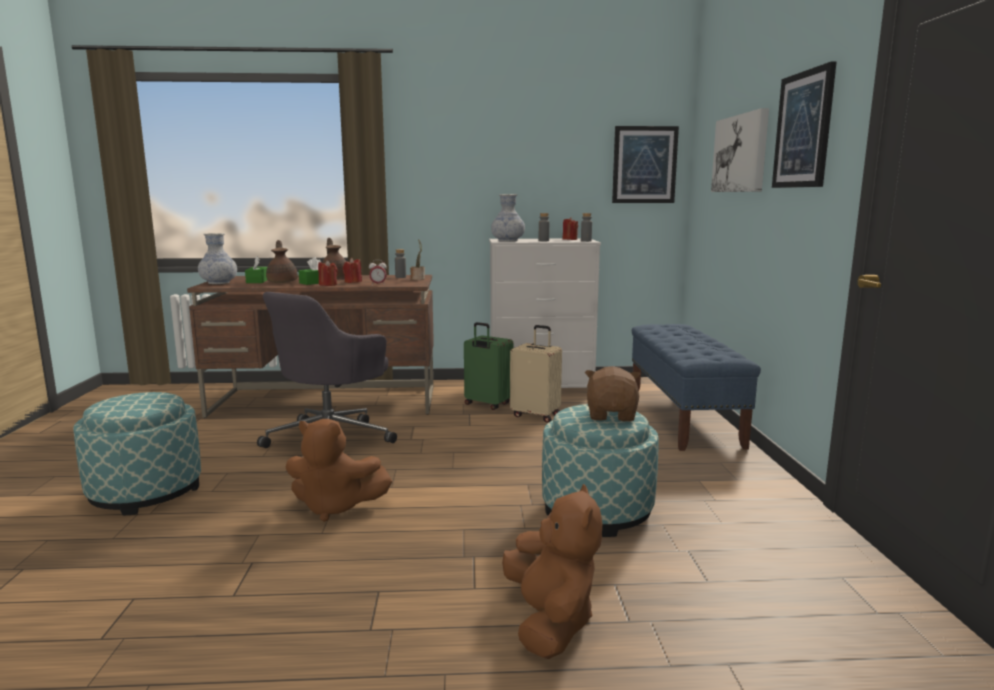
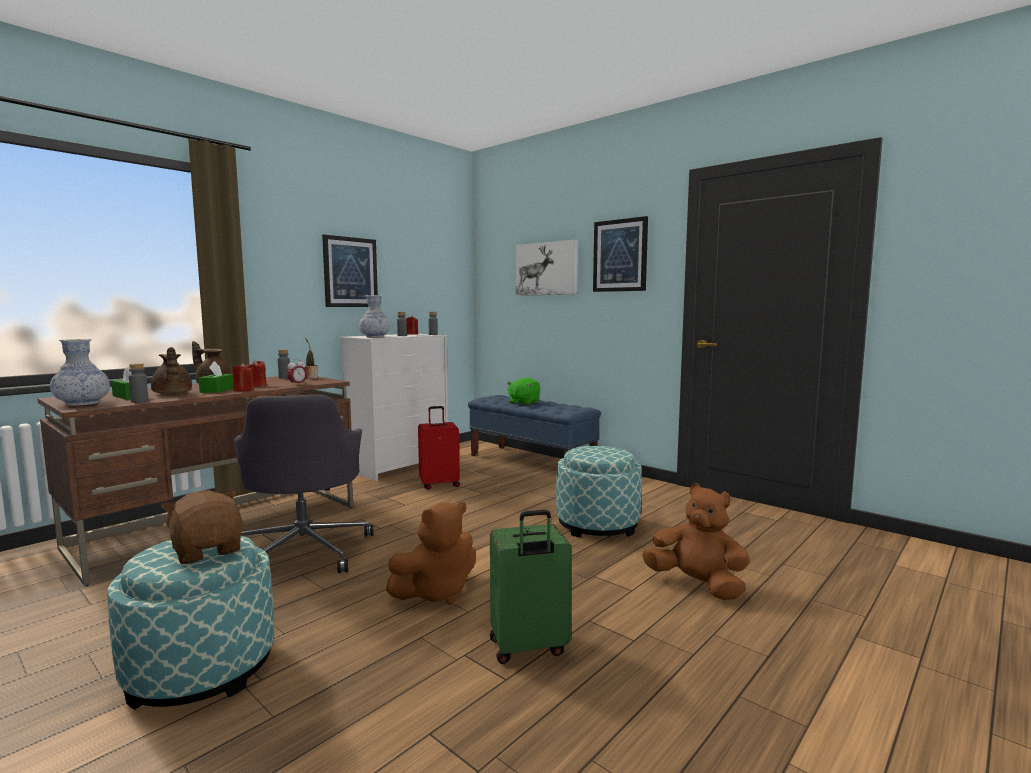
camera: 45 degrees left, 5 degrees down
brown teapot [266,240,298,283] -> brown teapot turned 150 degrees counterclockwise [151,347,192,394]
green suitcase [464,322,513,410] -> green suitcase moved to [490,510,572,664]
beige suitcase [510,325,562,423] -> red suitcase [418,406,460,490]
brown plush toy [585,366,640,422] -> brown plush toy moved to [160,490,243,564]
picture [612,126,679,203] -> picture moved to [322,235,378,307]
none -> grey bottle [129,363,149,403]
none -> green plush toy [507,378,540,405]

